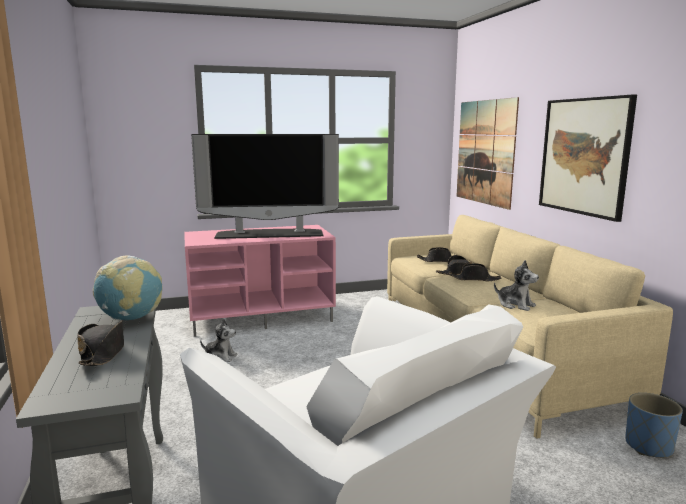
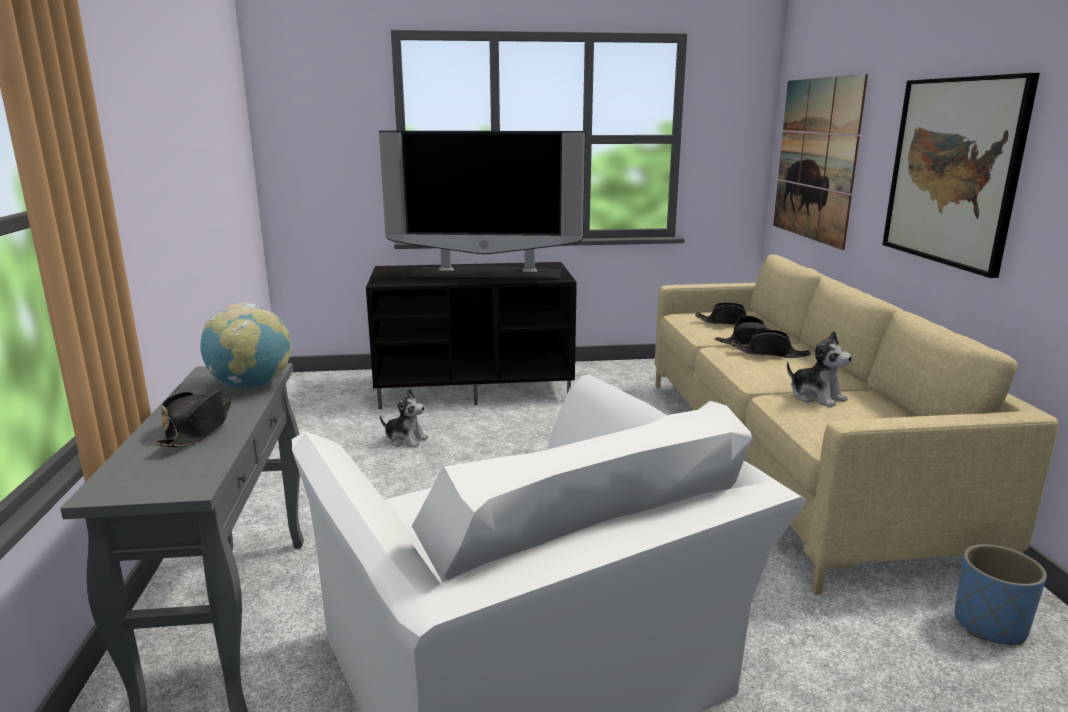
camera: 10 degrees right, 5 degrees up
pink tv stand [185,225,336,337] -> black tv stand [366,262,577,409]

